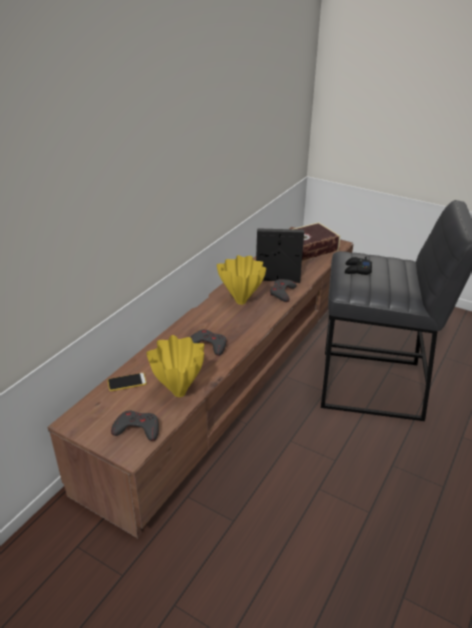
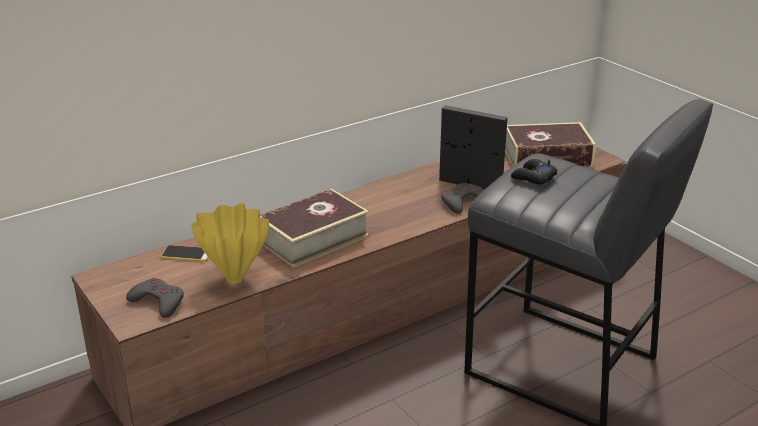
camera: 25 degrees right, 5 degrees down
grey game controller [190,329,226,356] -> book [260,189,369,268]
yellow vase [217,255,266,305] -> none

